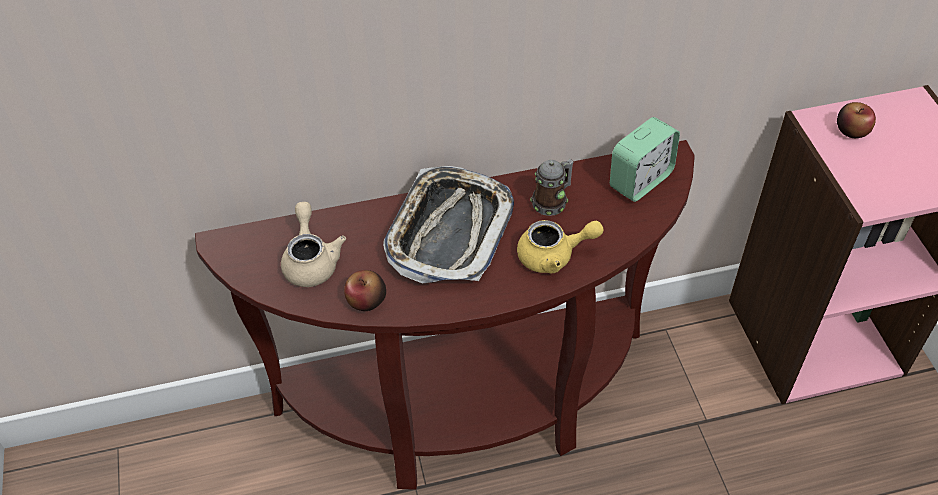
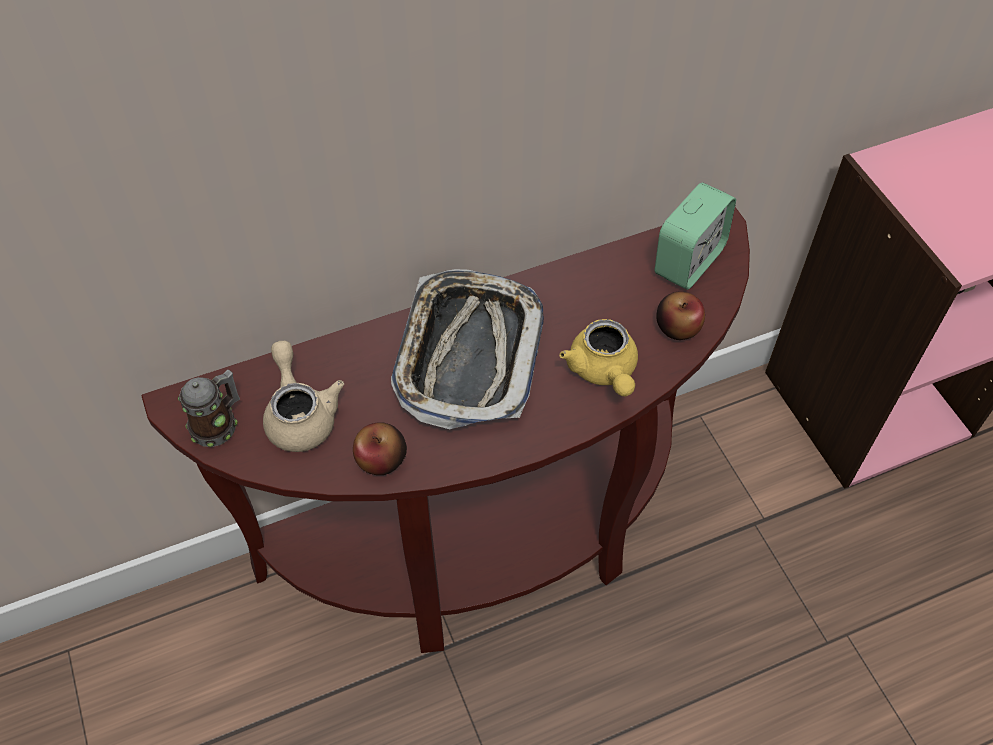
camera: 10 degrees left, 5 degrees up
yellow teapot [517,220,604,274] -> yellow teapot turned 90 degrees clockwise [559,319,638,396]
mug [530,159,574,216] -> mug moved to [178,369,240,447]
apple [837,102,876,138] -> apple moved to [656,291,705,340]

